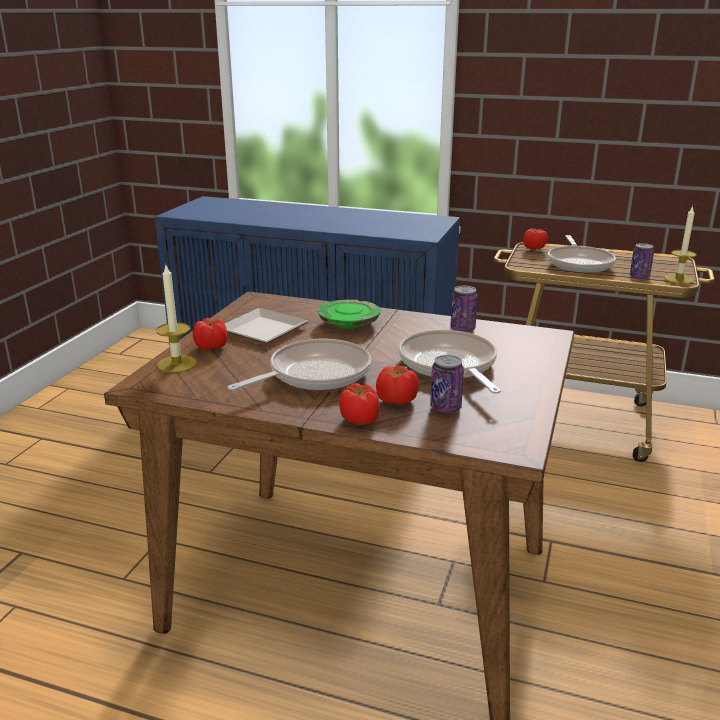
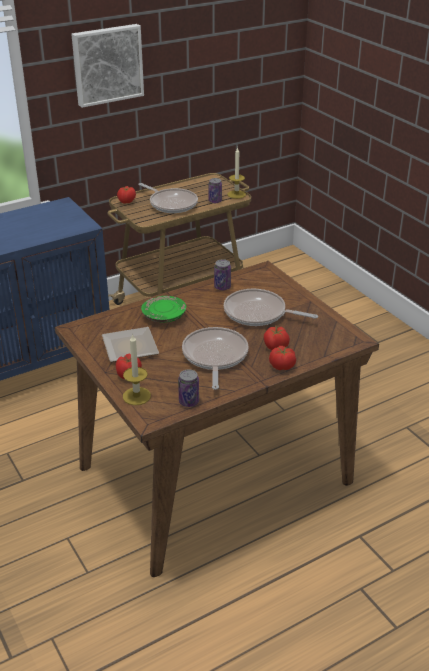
camera: 50 degrees left, 10 degrees up
can [430,355,464,413] -> can moved to [178,369,199,407]
none -> picture [71,24,144,108]

